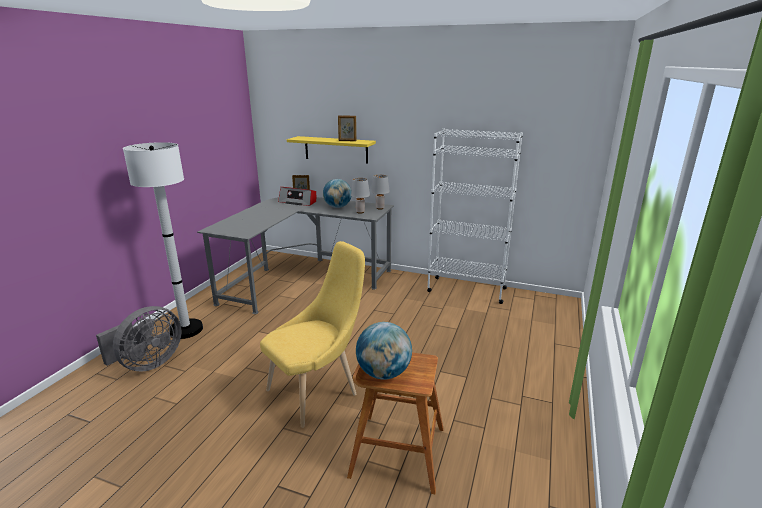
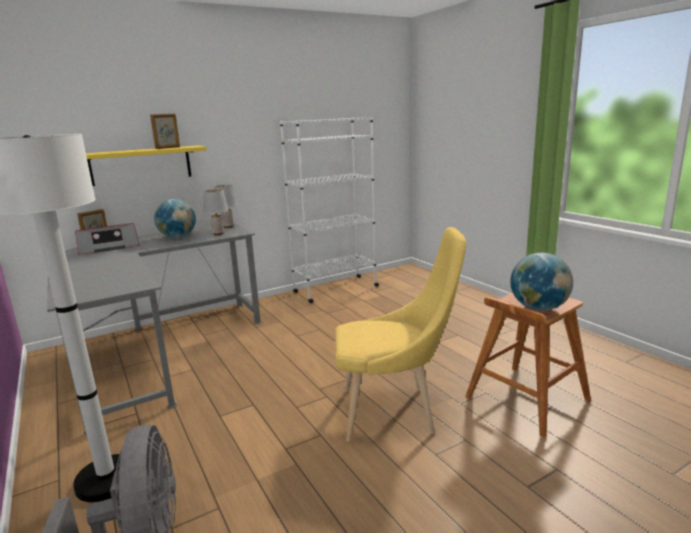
camera: 50 degrees left, 5 degrees down
yellow chair [260,241,365,428] -> yellow chair turned 90 degrees clockwise [335,227,466,442]

